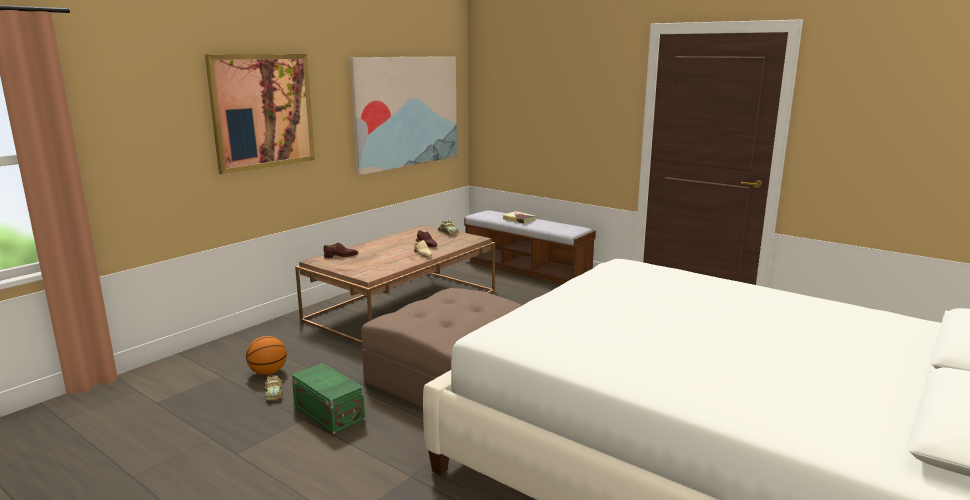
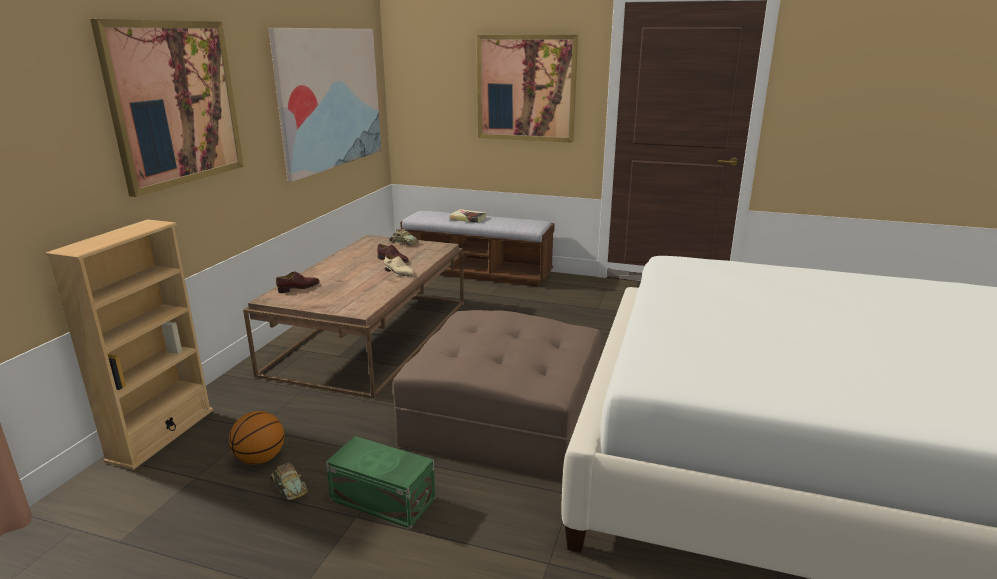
camera: 20 degrees left, 5 degrees up
none -> beige bookcase [45,219,213,470]
none -> picture [477,35,578,143]

